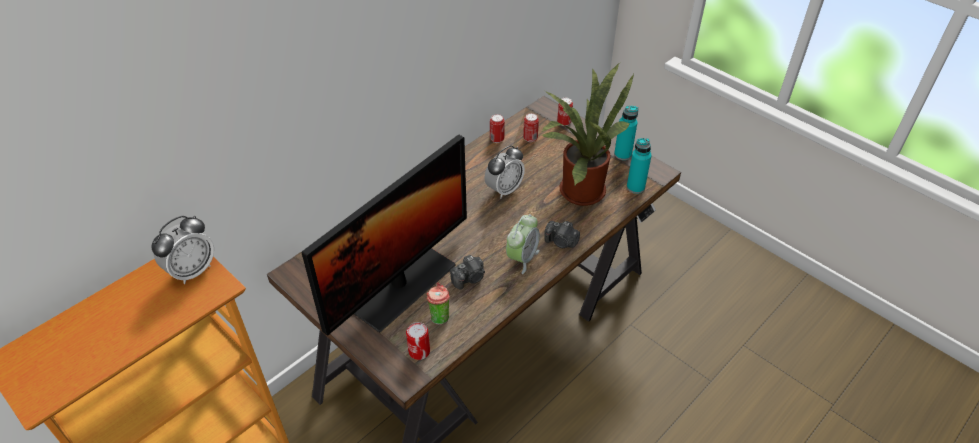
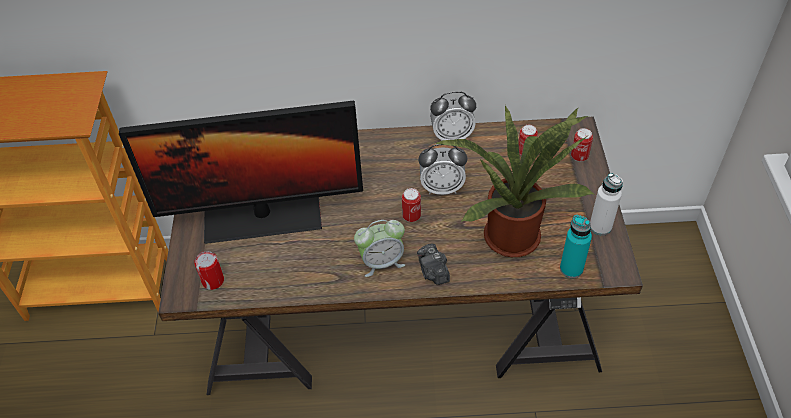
camera: 45 degrees right, 5 degrees up
alarm clock [152,216,214,284] -> alarm clock moved to [430,91,476,141]
cup [426,282,450,325] -> none
camera [450,255,485,290] -> none
can [490,114,505,143] -> can moved to [402,188,421,222]
turquoise bottle [614,106,638,160] -> white bottle [590,173,623,236]

